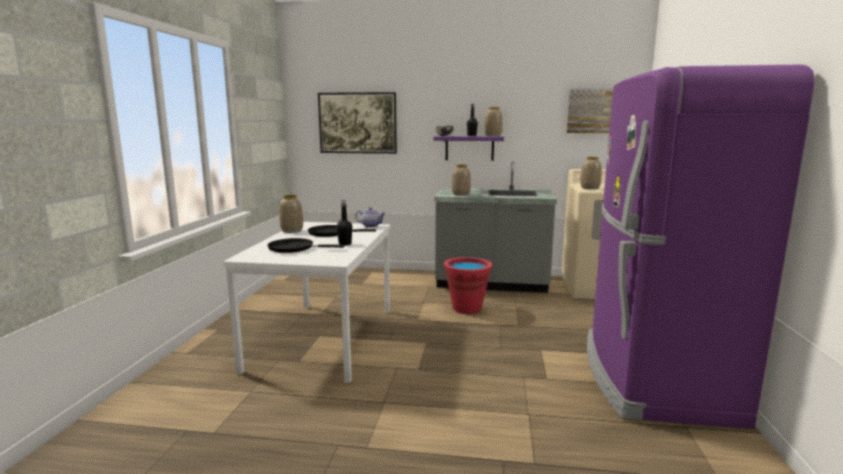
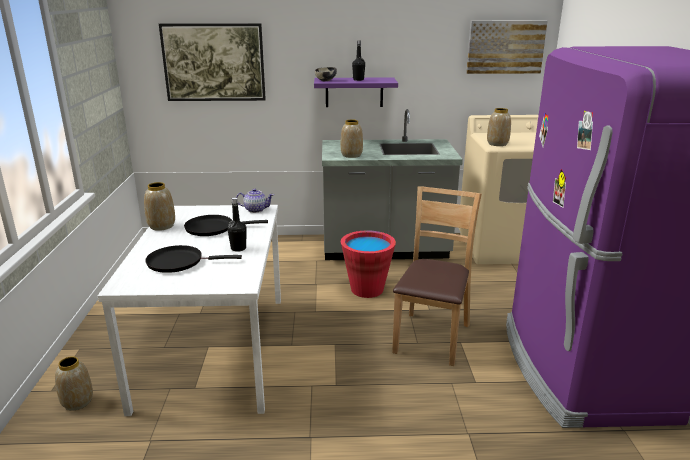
camera: 10 degrees left, 10 degrees up
vase [484,107,503,136] -> vase moved to [55,356,93,410]
none -> brown chair [392,186,482,366]

